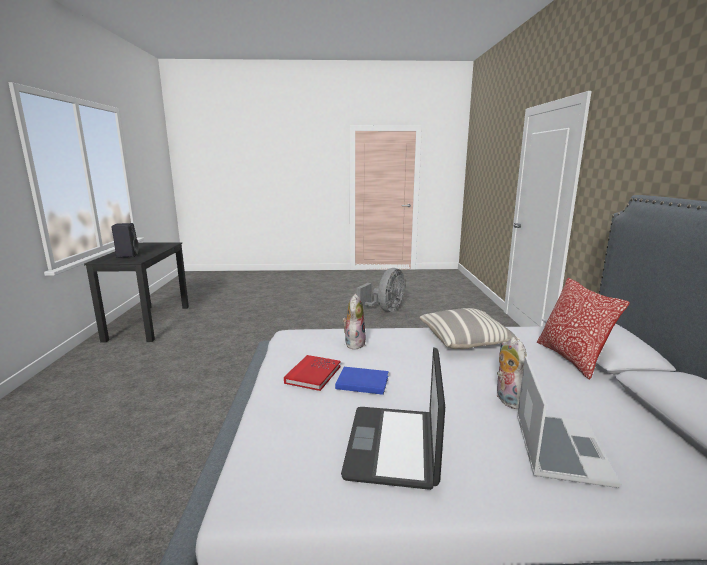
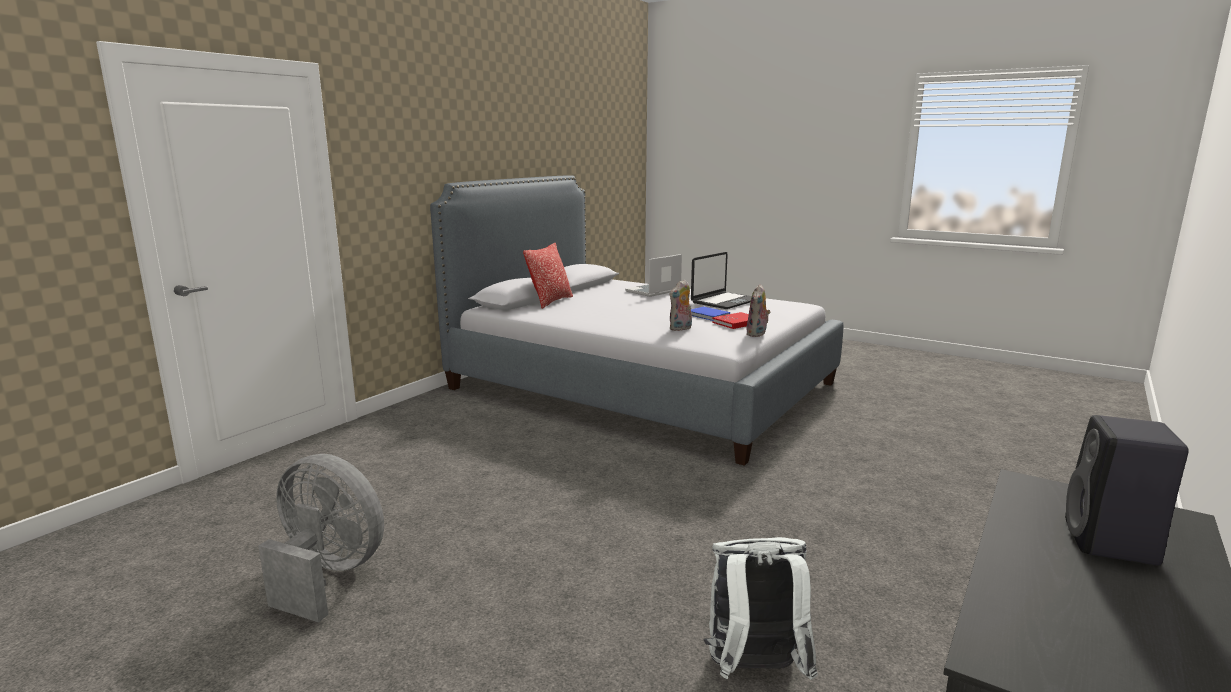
camera: 145 degrees left, 0 degrees up
grey fan [357,268,405,312] -> grey fan turned 45 degrees clockwise [258,454,384,622]
pillow [420,308,520,349] -> none
plush toy [497,337,526,409] -> plush toy moved to [746,284,771,337]
none -> white backpack [704,537,818,680]

